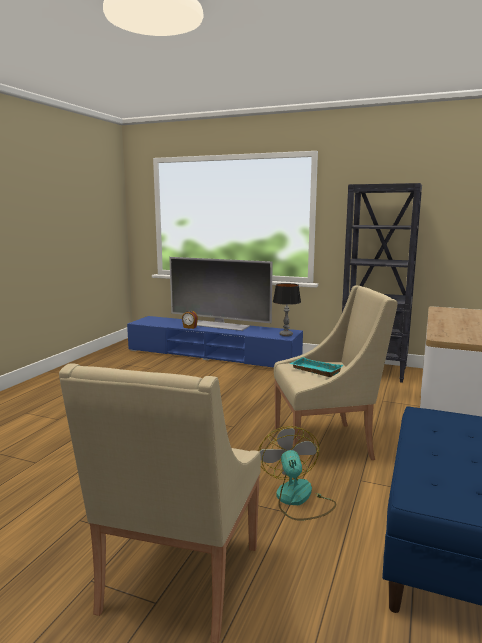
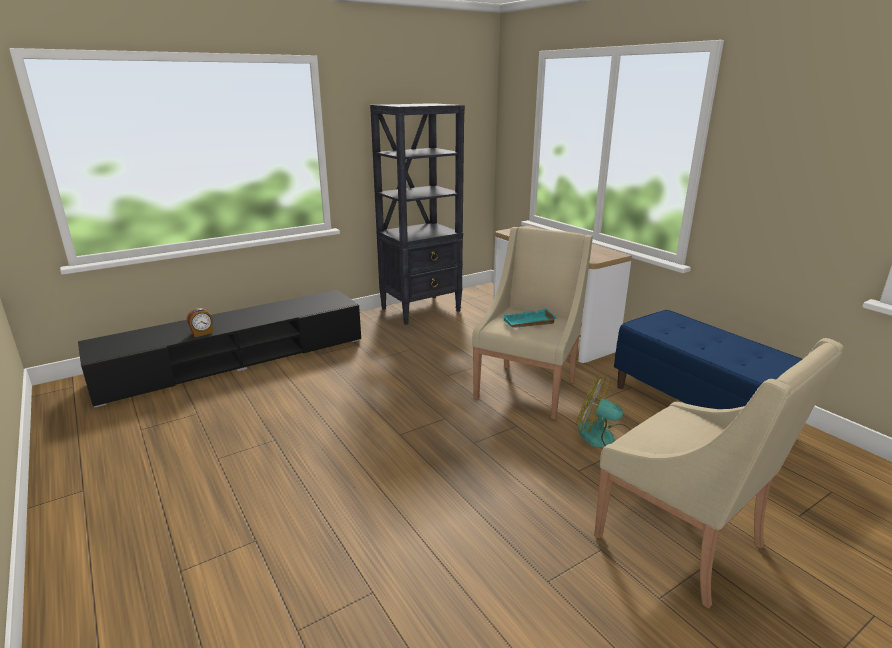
camera: 55 degrees left, 10 degrees up
blue tv stand [127,316,303,368] -> black tv stand [78,290,361,408]
television [169,257,273,331] -> none
table lamp [273,283,301,337] -> none

